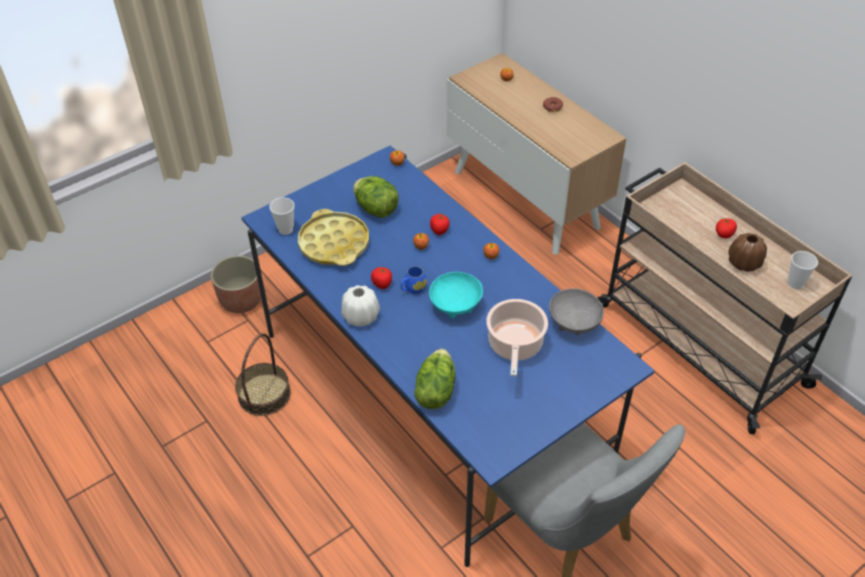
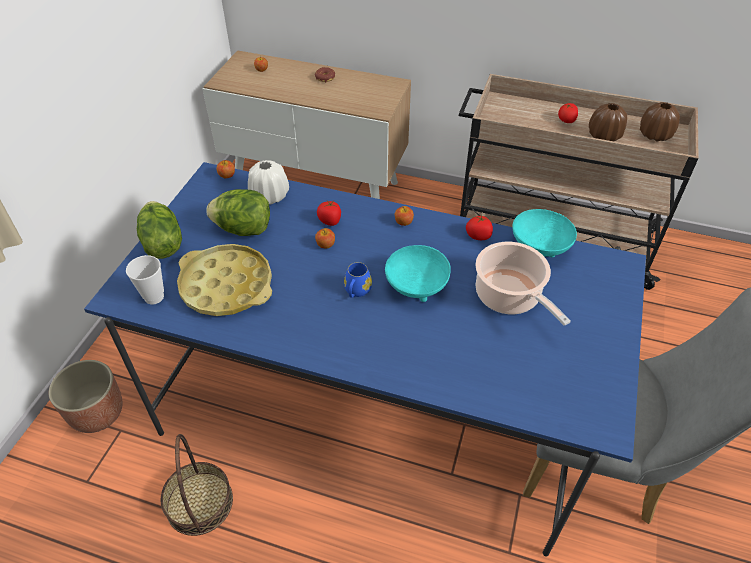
camera: 35 degrees left, 0 degrees up
white vase [341,285,380,326] -> white vase moved to [248,160,289,205]
tomato [371,267,392,289] -> tomato moved to [466,215,493,240]
lettuce [414,349,455,409] -> lettuce moved to [137,201,182,259]
grey bowl [549,289,604,335] -> turquoise bowl [512,209,577,258]
cup [788,251,818,289] -> brown vase [640,102,680,141]

